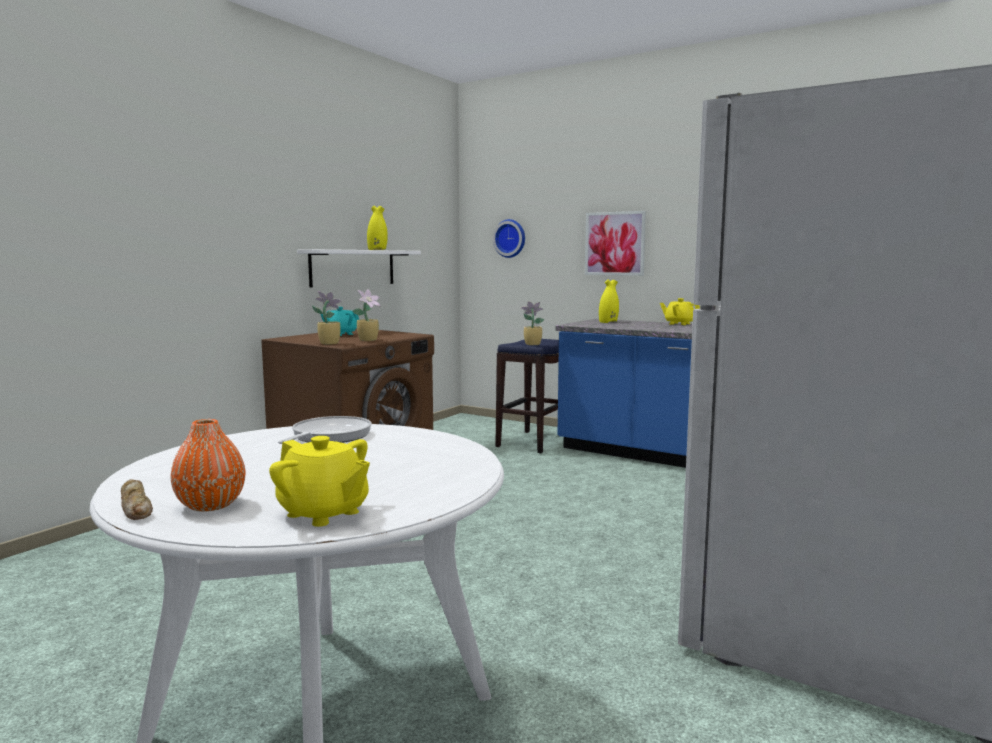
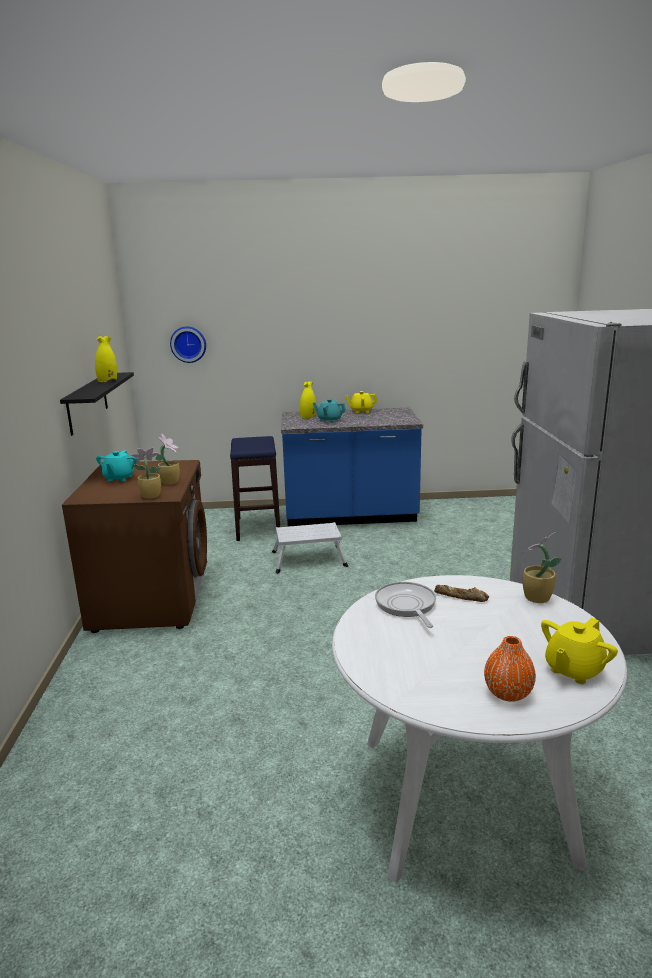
camera: 35 degrees left, 10 degrees up
bread [121,479,153,520] -> bread moved to [434,585,489,602]
yellow teapot [269,436,370,527] -> yellow teapot turned 135 degrees clockwise [541,618,618,684]
white shelf [297,249,421,288] -> black shelf [60,372,134,436]
potted plant [521,301,545,345] -> potted plant moved to [521,532,562,603]
picture [585,211,646,276] -> none
none -> white step ladder [272,522,348,574]
none -> turquoise teapot [313,399,346,423]

